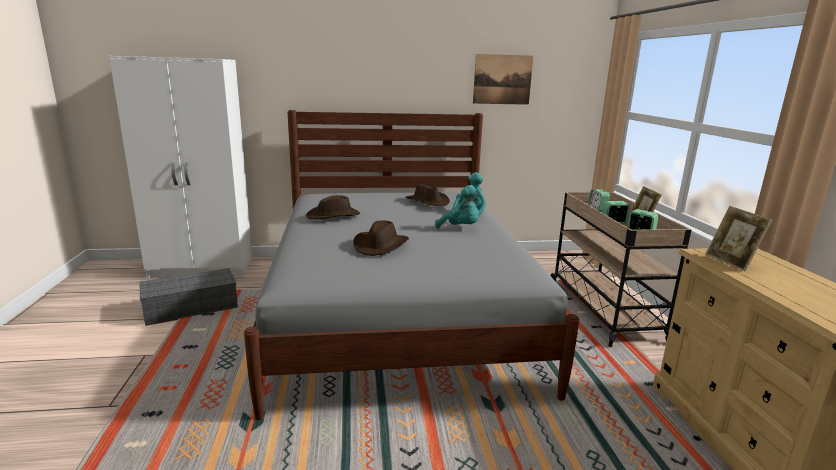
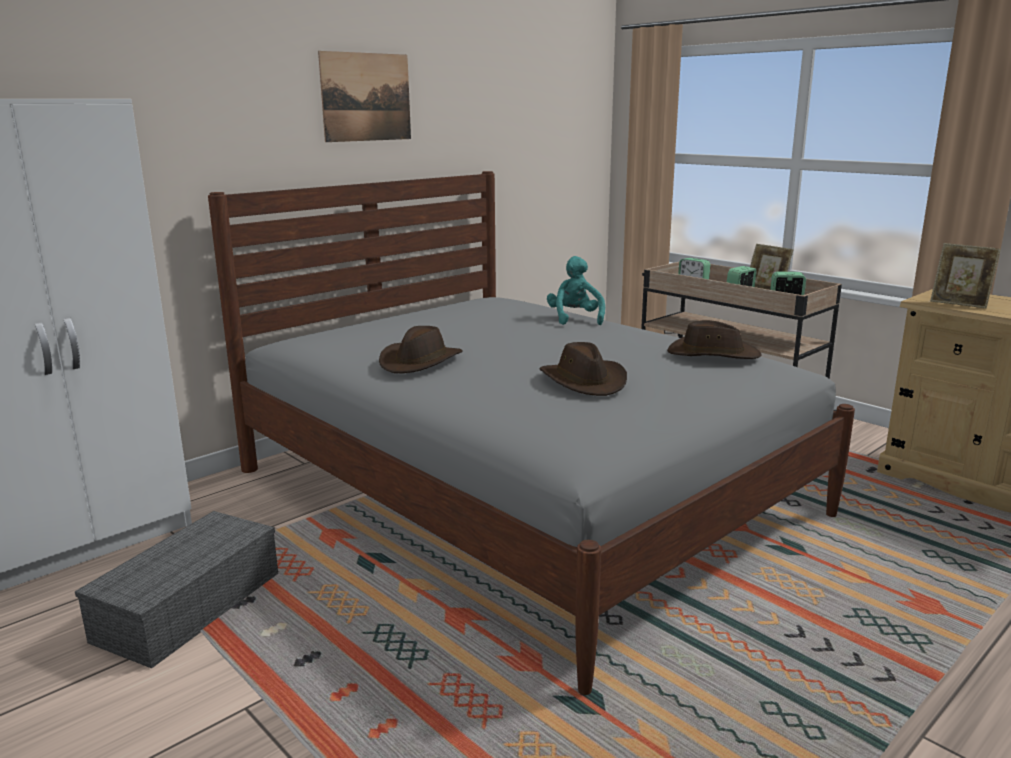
camera: 35 degrees left, 0 degrees up
brown hat [406,183,450,206] -> brown hat moved to [667,320,762,359]
turquoise plush toy [435,185,479,228] -> none
picture [473,54,533,105] -> picture moved to [318,51,411,142]

